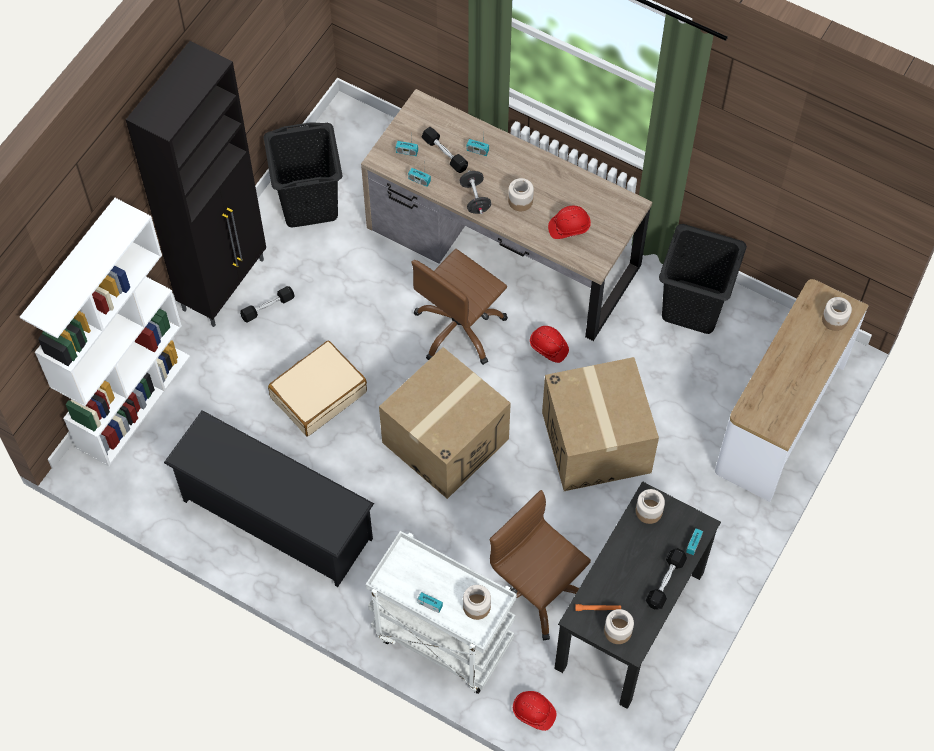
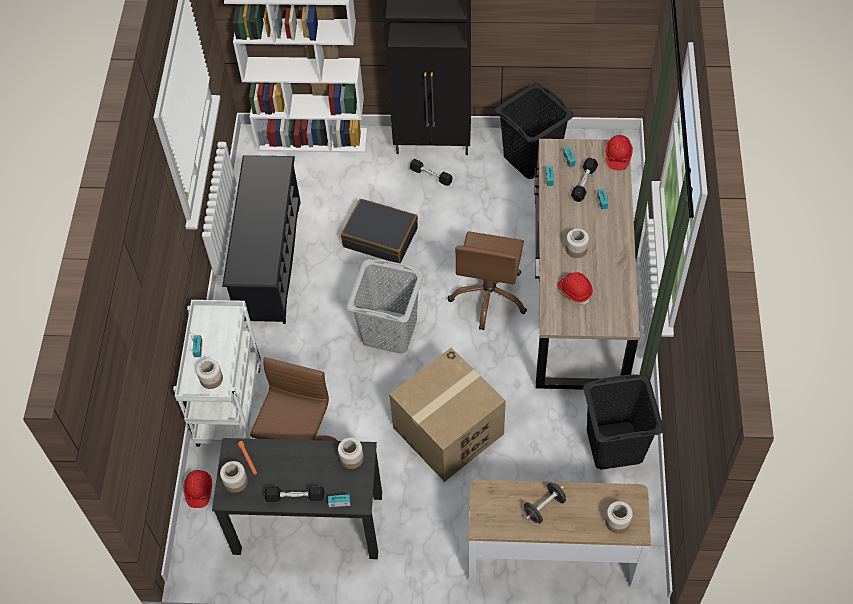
camera: 65 degrees right, 5 degrees down
beige suitcase [268,341,367,436] -> black suitcase [341,199,418,263]
cardboard box [379,347,511,499] -> grey laundry basket [347,259,424,354]
brown office chair [411,249,508,365] -> brown office chair turned 90 degrees counterclockwise [448,231,527,330]
black dumbbell [460,171,491,214] -> black dumbbell moved to [524,482,566,523]
red hard hat [530,326,569,363] -> red hard hat moved to [605,135,633,170]

